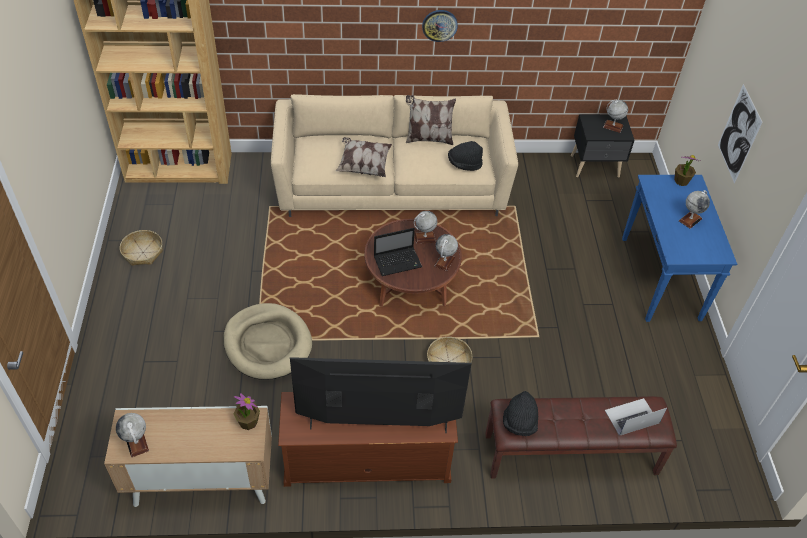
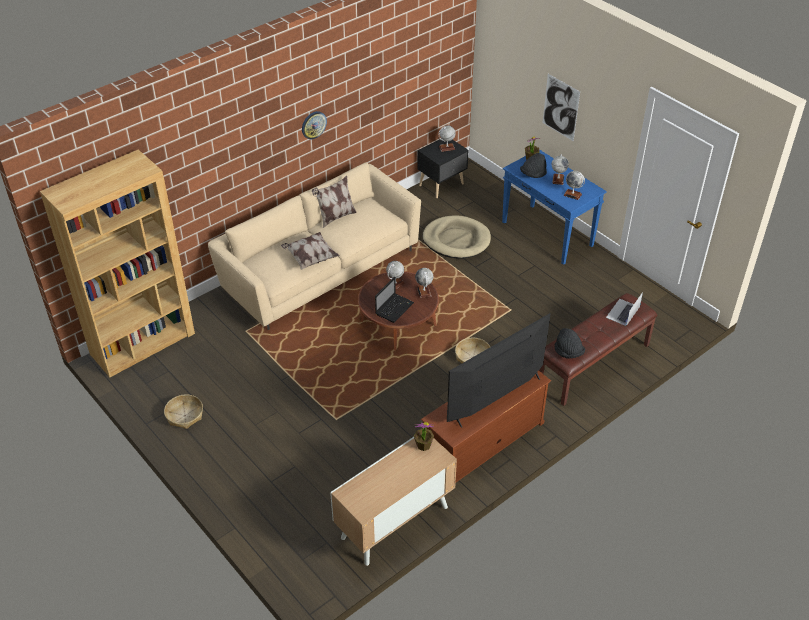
camera: 35 degrees left, 5 degrees down
globe [116,413,149,458] -> globe moved to [563,171,585,200]
beige dog bed [223,303,312,380] -> beige dog bed moved to [423,215,491,259]
black hat [448,141,483,171] -> black hat moved to [520,153,547,178]

